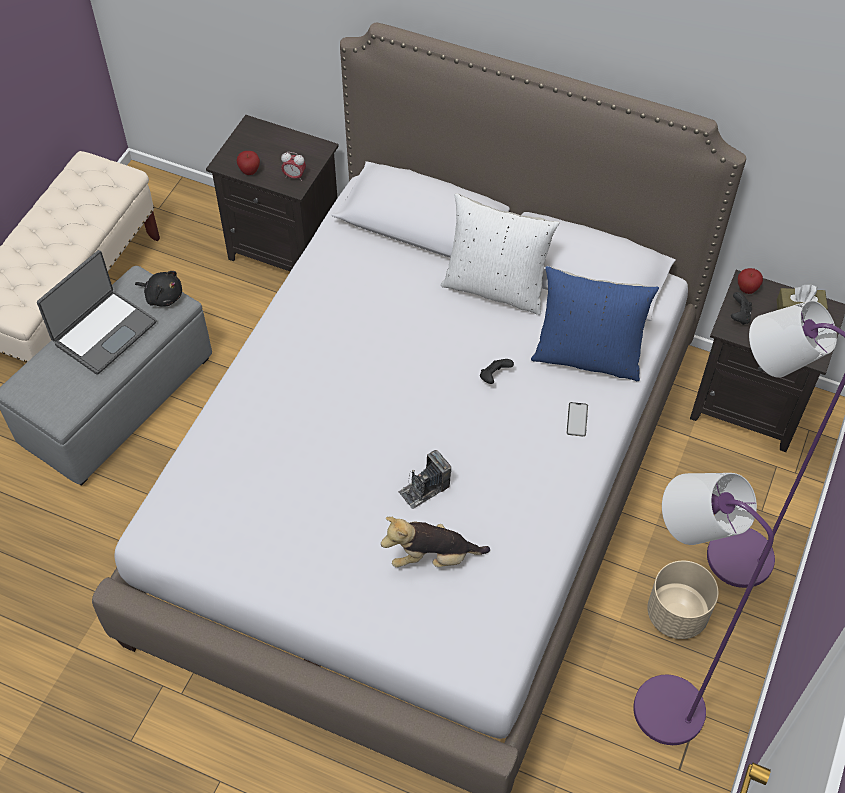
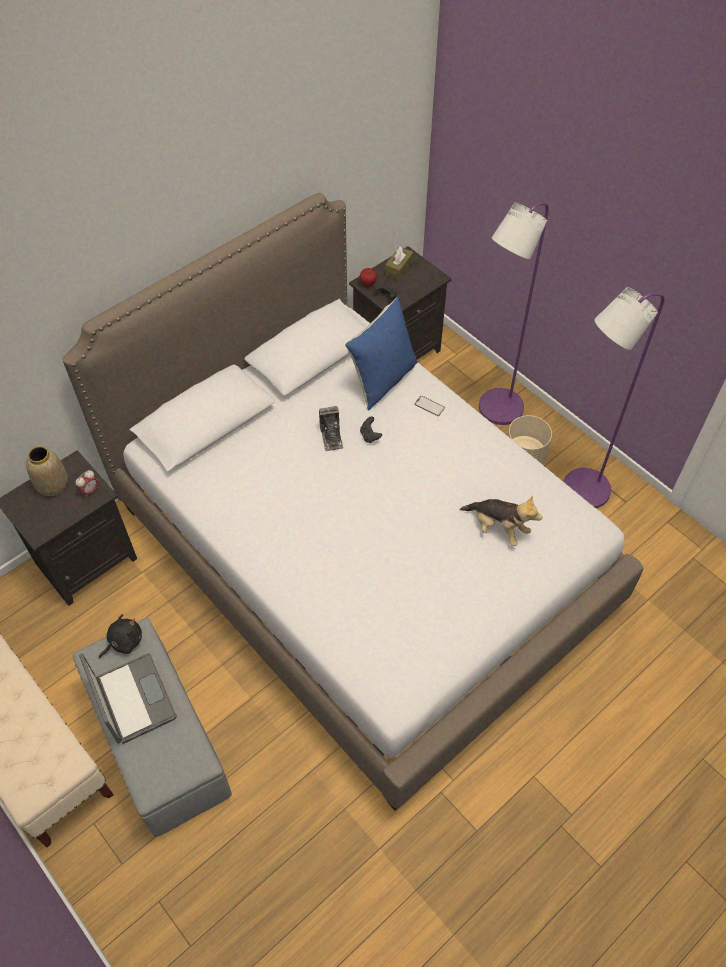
camera: 65 degrees left, 0 degrees up
apple [237,151,260,175] -> none
plush toy [381,517,490,567] -> plush toy turned 75 degrees counterclockwise [460,496,543,546]
camera [398,450,451,509] -> camera moved to [319,406,343,451]
white pillow [441,193,559,315] -> none
none -> vase [26,446,68,496]

